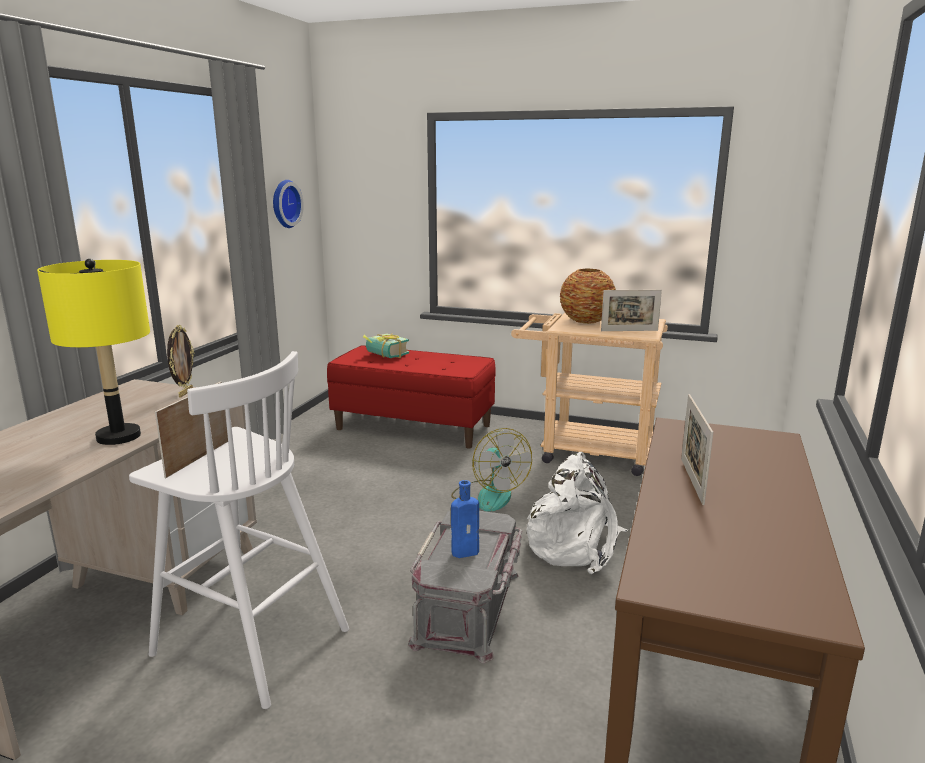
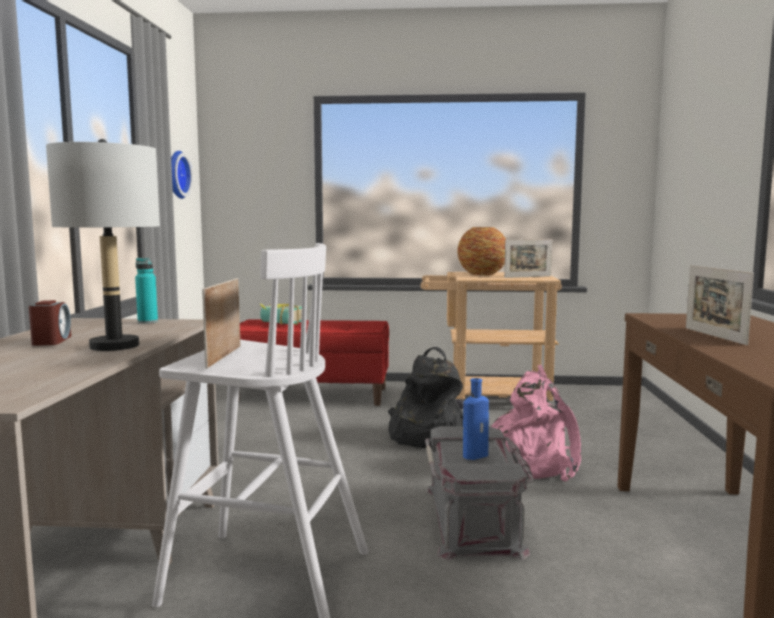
camera: 15 degrees left, 10 degrees down
yellow table lamp [37,259,150,445] -> grey table lamp [46,139,160,351]
picture frame [167,325,194,398] -> turquoise bottle [135,258,158,324]
fan [451,428,532,512] -> black backpack [388,347,463,449]
white backpack [526,452,628,574] -> pink backpack [490,365,581,481]
none -> alarm clock [29,300,71,346]

